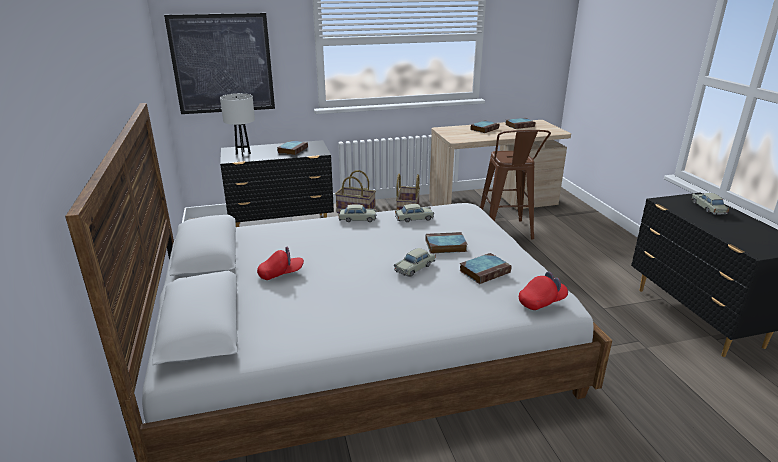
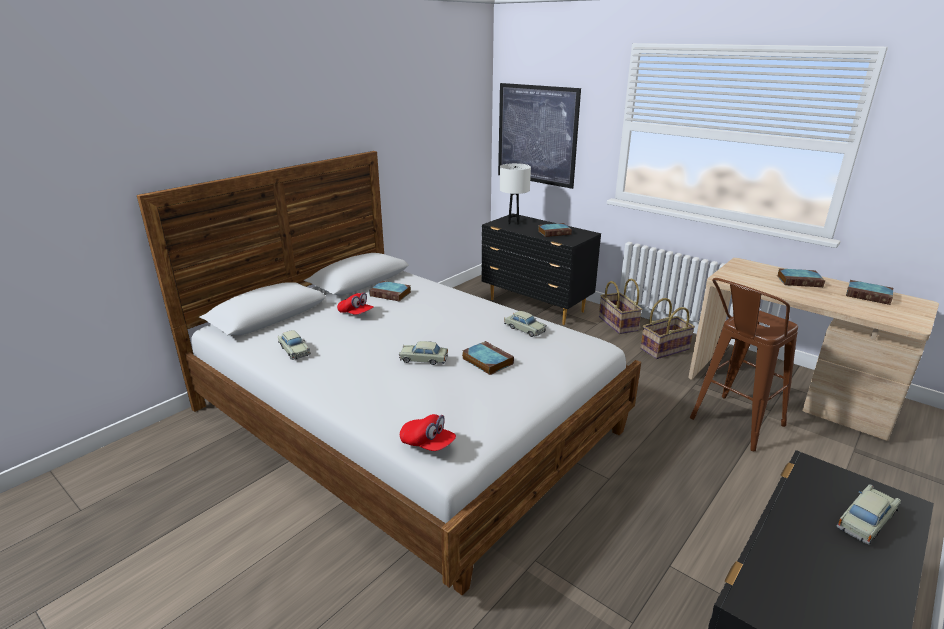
camera: 55 degrees right, 0 degrees up
beige toy car [338,204,377,222] -> beige toy car moved to [278,330,311,360]
book [460,253,512,284] -> book moved to [369,281,411,302]

